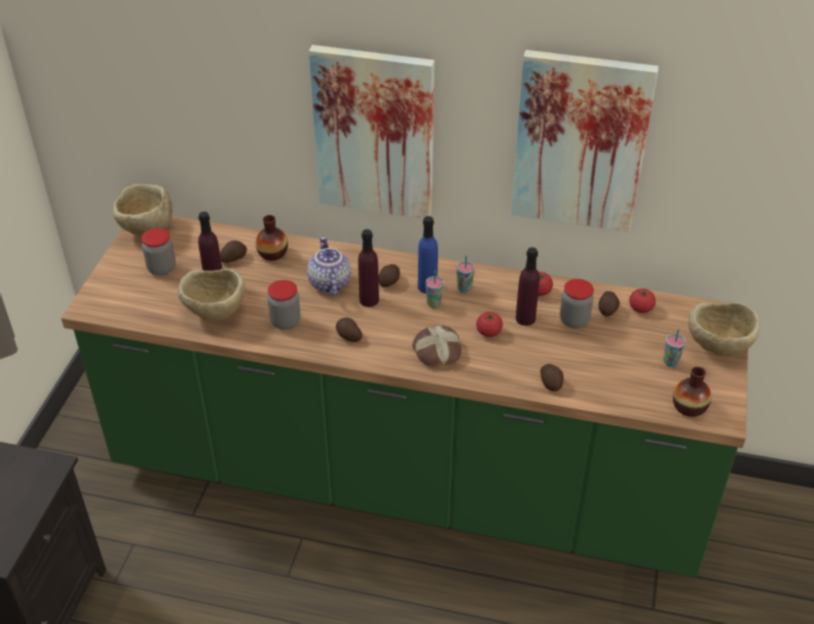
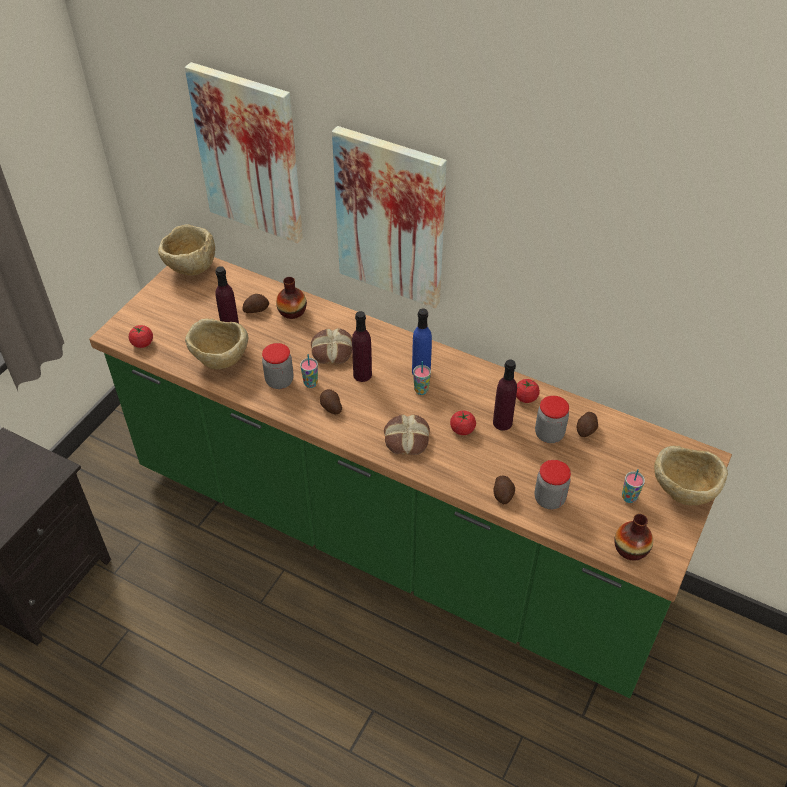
camera: 15 degrees right, 5 degrees up
jar [141,228,176,276] -> jar moved to [534,460,571,509]
teapot [307,236,351,296] -> bread [311,328,352,364]
potato [379,264,400,287] -> none
cup [457,256,475,293] -> cup moved to [300,354,318,388]
picture [511,50,659,232] -> picture moved to [185,62,303,243]
tomato [629,288,656,313] -> tomato moved to [129,325,153,348]

